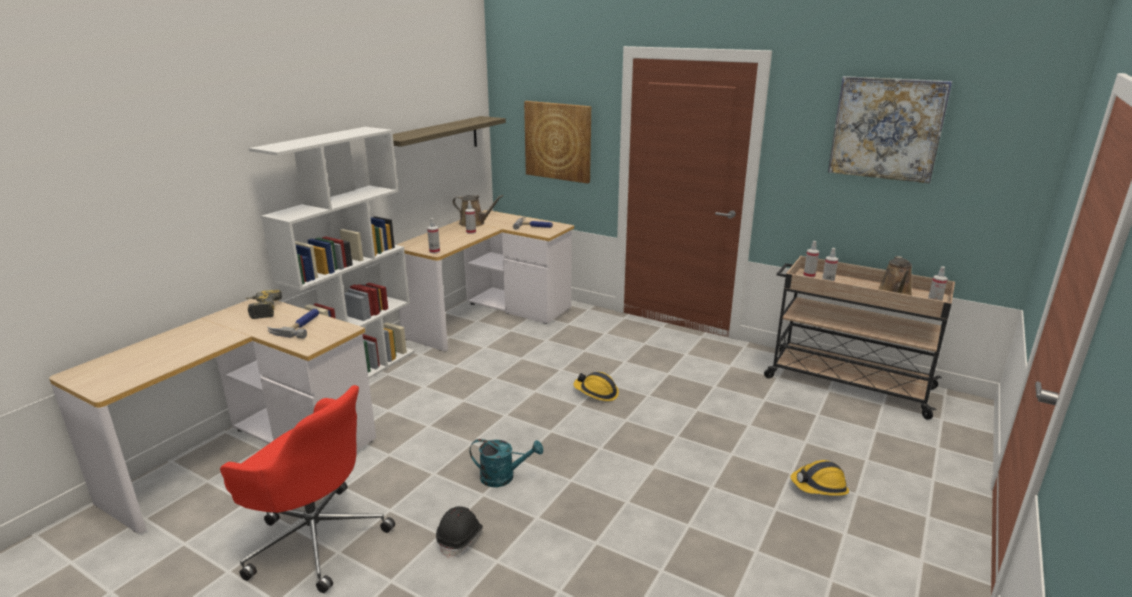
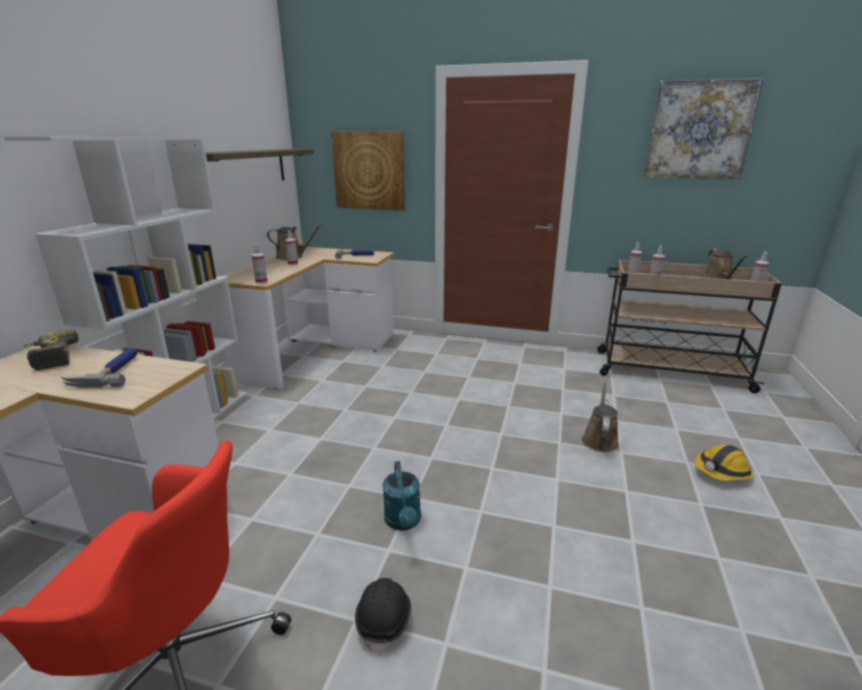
camera: 15 degrees left, 0 degrees up
turquoise watering can [470,439,543,487] -> turquoise watering can turned 90 degrees clockwise [382,461,421,531]
hard hat [573,372,619,401] -> none
none -> brown watering can [582,380,619,452]

